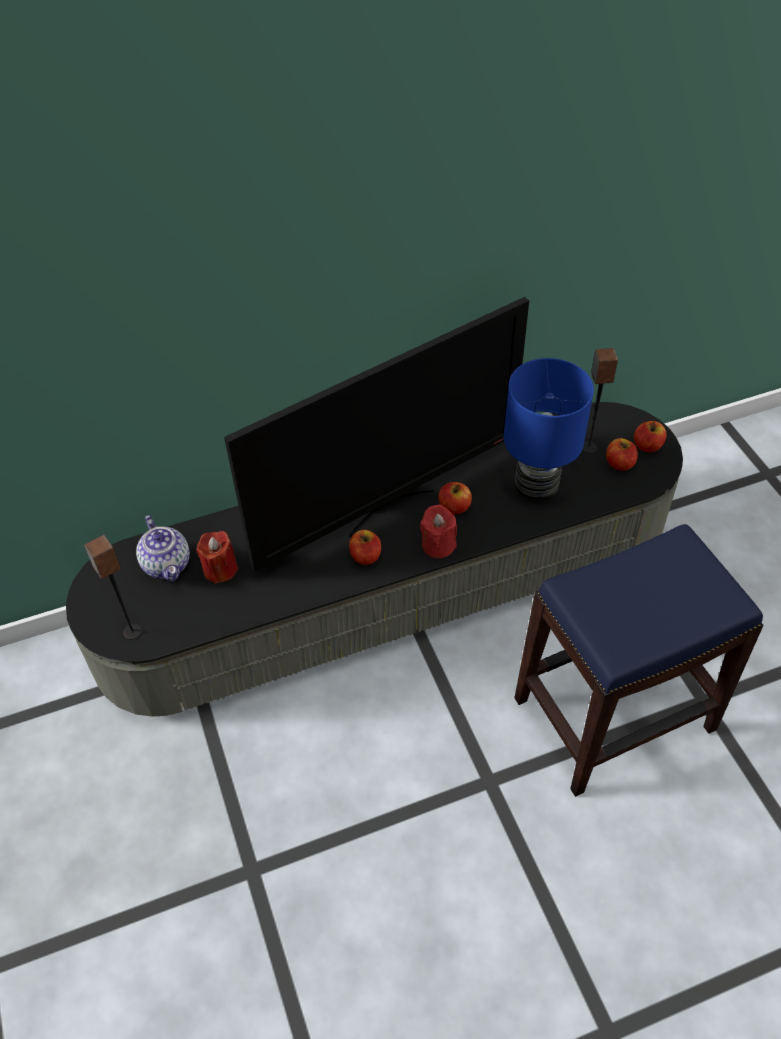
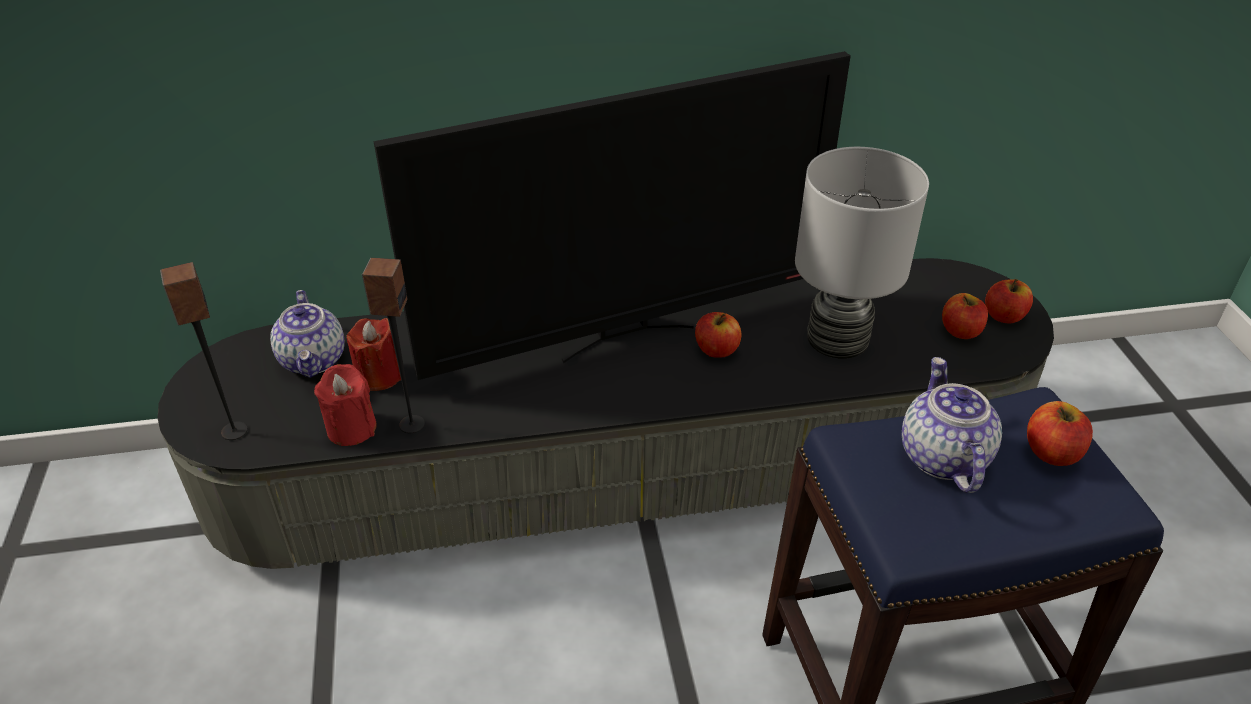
camera: 10 degrees right, 10 degrees down
apple [349,530,381,565] -> apple moved to [1027,401,1093,466]
red candle [420,504,457,558] -> red candle moved to [314,364,377,446]
blue table lamp [504,358,594,501] -> grey table lamp [795,147,929,359]
speaker [583,348,618,453] -> speaker moved to [362,258,425,433]
none -> teapot [902,357,1002,493]

